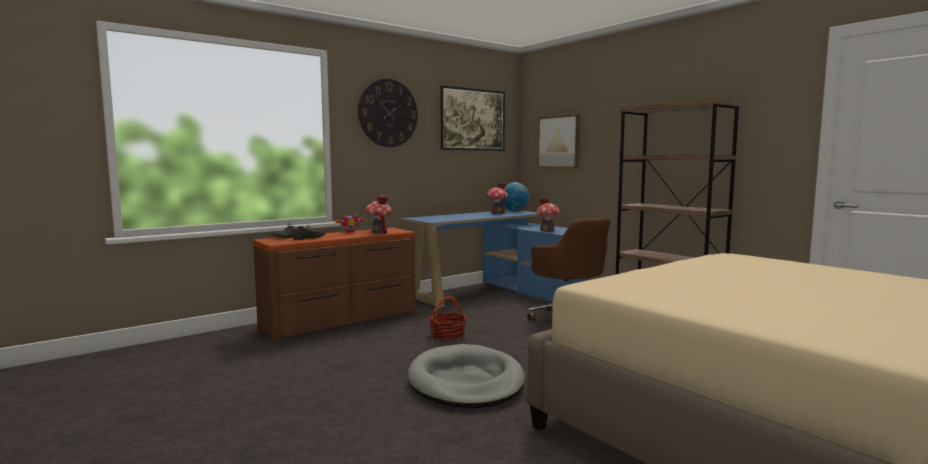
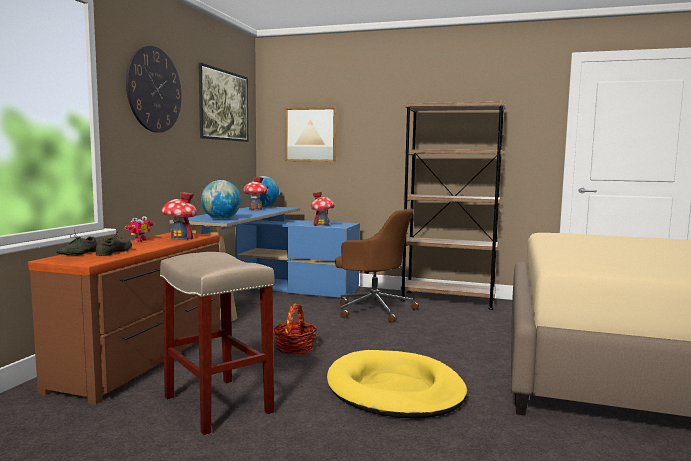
camera: 35 degrees left, 0 degrees up
grey dog bed [408,344,525,408] -> yellow dog bed [327,350,467,418]
none -> beige stool [160,252,275,435]
none -> globe [201,180,241,219]

